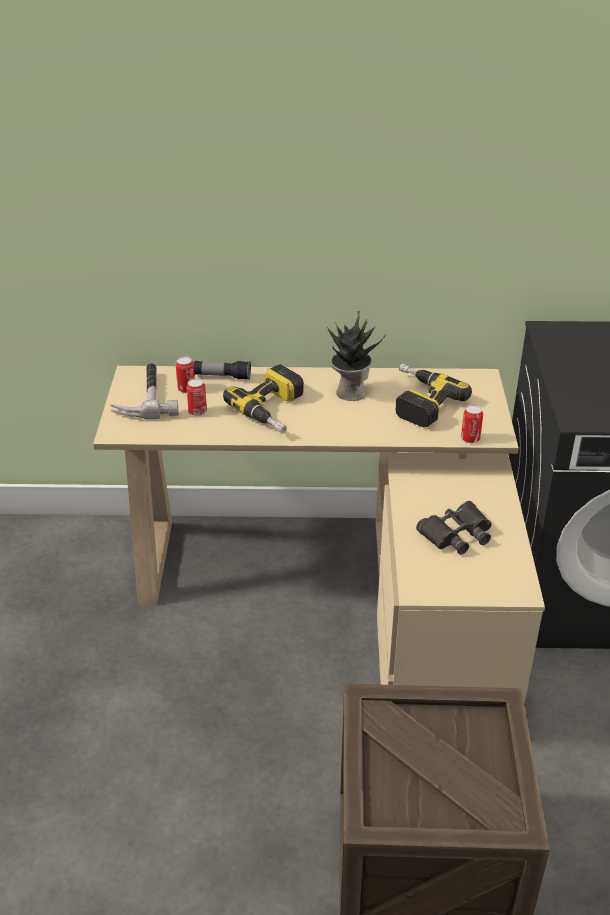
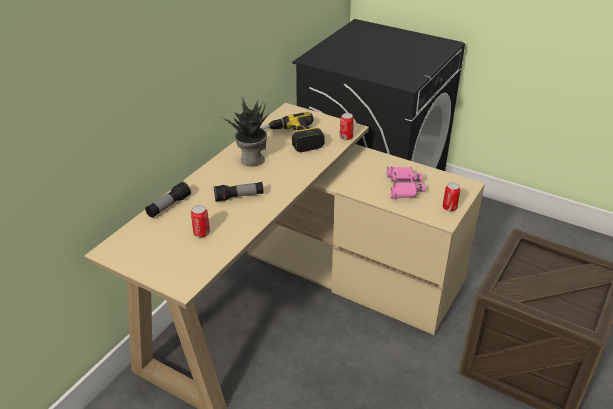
camera: 60 degrees left, 0 degrees up
hammer [110,363,179,420] -> none
can [176,356,195,393] -> can moved to [443,182,460,211]
power drill [223,364,304,433] -> flashlight [214,182,264,202]
black binoculars [416,501,492,555] -> pink binoculars [387,167,426,199]

